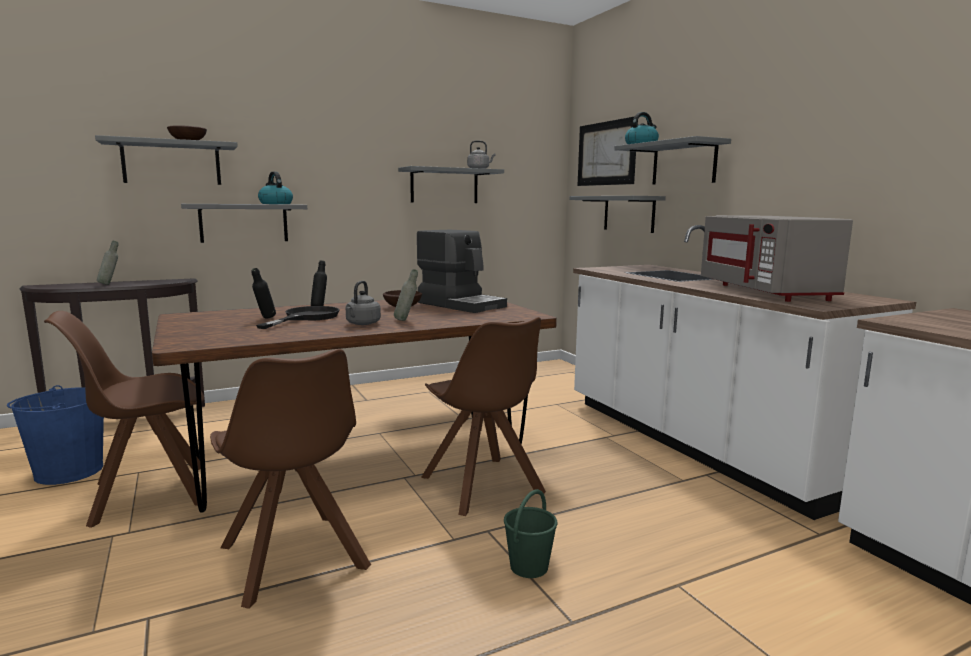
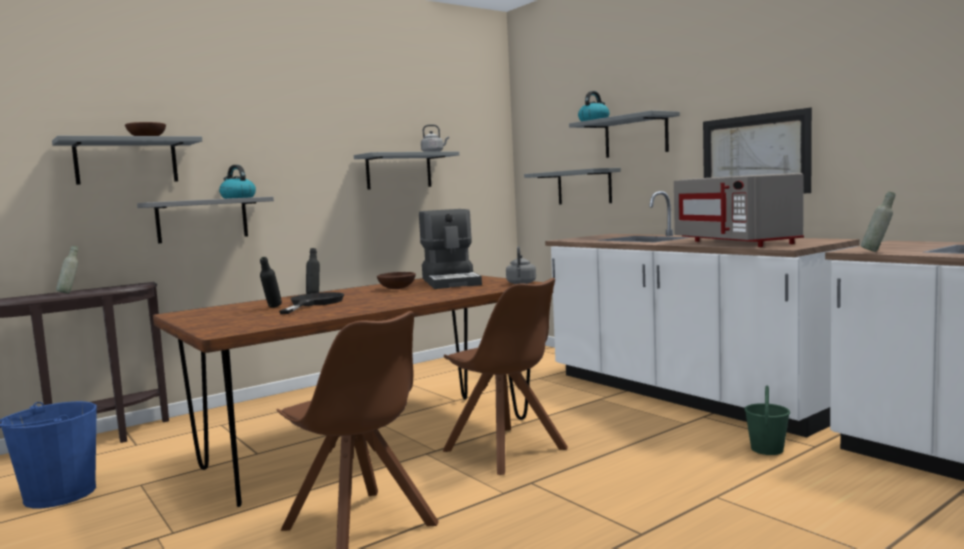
camera: 10 degrees left, 5 degrees down
brown chair [44,311,204,528] -> none
grey kettle [346,281,381,325] -> grey kettle moved to [506,246,536,284]
grey bottle [394,269,418,321] -> grey bottle moved to [861,191,895,252]
coffee machine [417,230,507,313] -> coffee machine turned 45 degrees clockwise [419,209,482,289]
green bucket [504,489,557,578] -> green bucket moved to [744,386,790,455]
picture [578,116,638,186] -> picture moved to [703,108,812,193]

